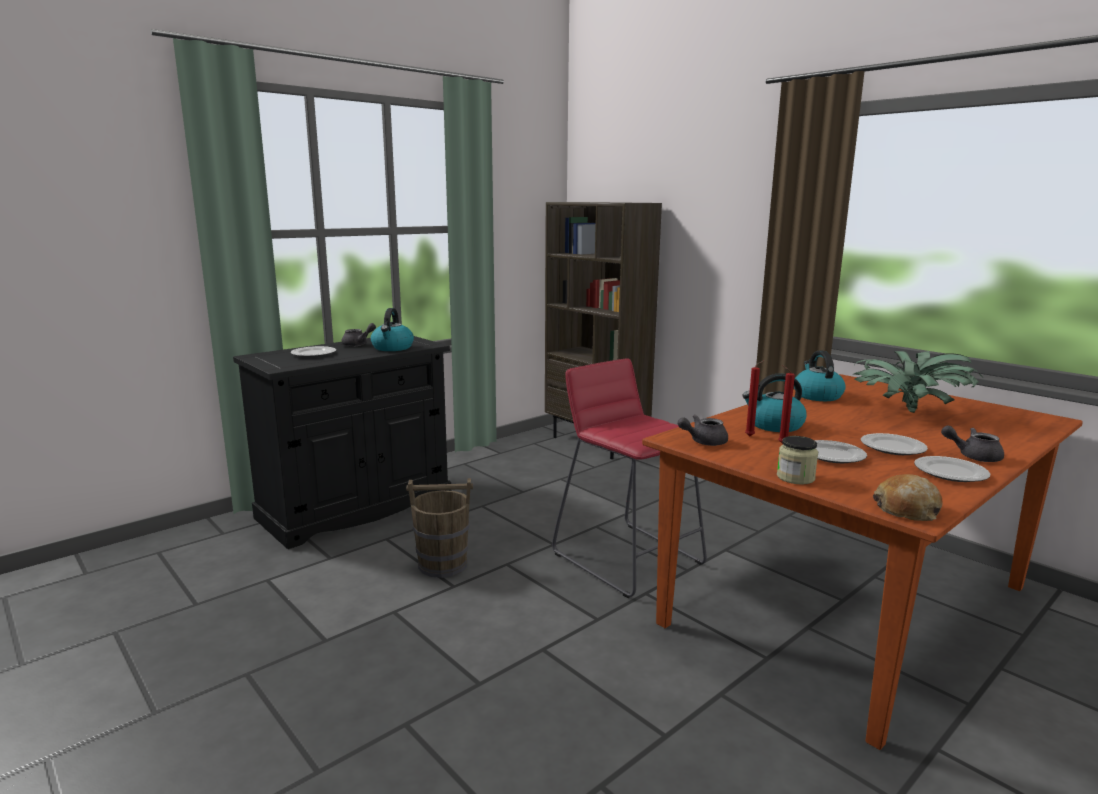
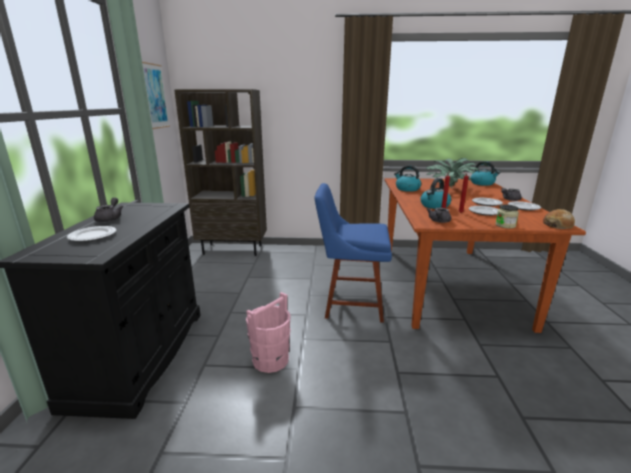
camera: 45 degrees left, 5 degrees up
kettle [371,308,414,351] -> kettle moved to [471,161,500,186]
brown bucket [406,478,473,578] -> pink bucket [246,292,291,373]
red stool [552,358,707,598] -> blue chair [315,183,392,323]
none -> picture [142,62,170,129]

